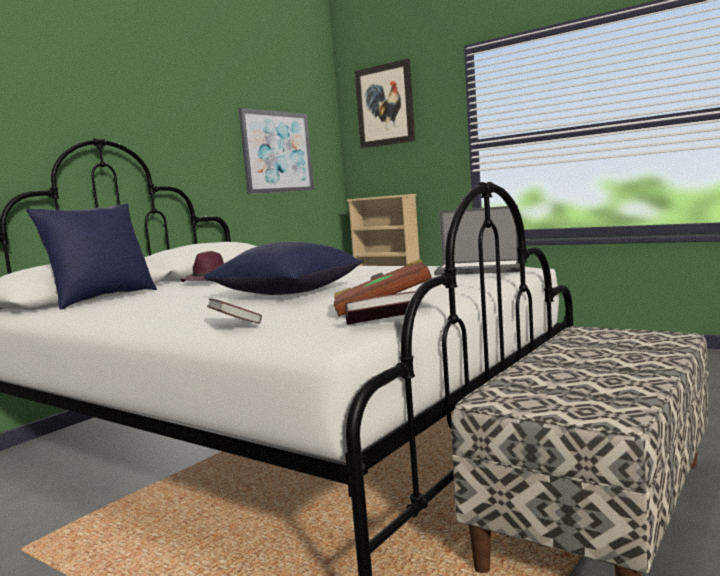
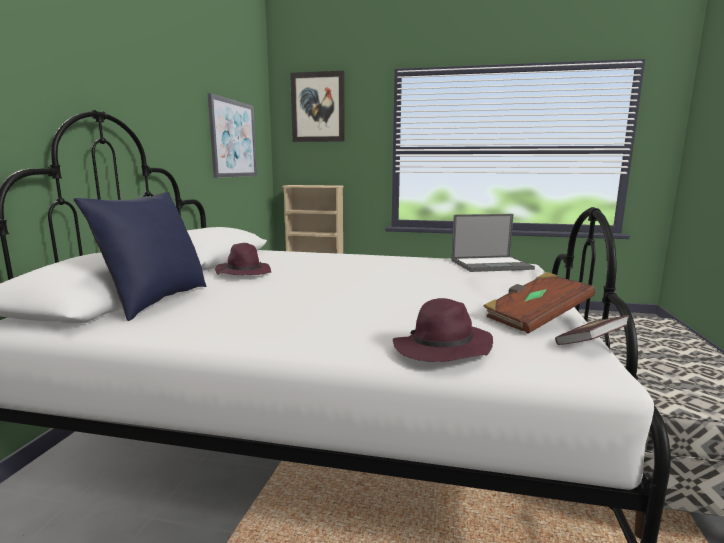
camera: 25 degrees left, 5 degrees up
blue pillow [204,242,363,295] -> none
book [207,299,262,324] -> purple hat [393,298,493,362]

